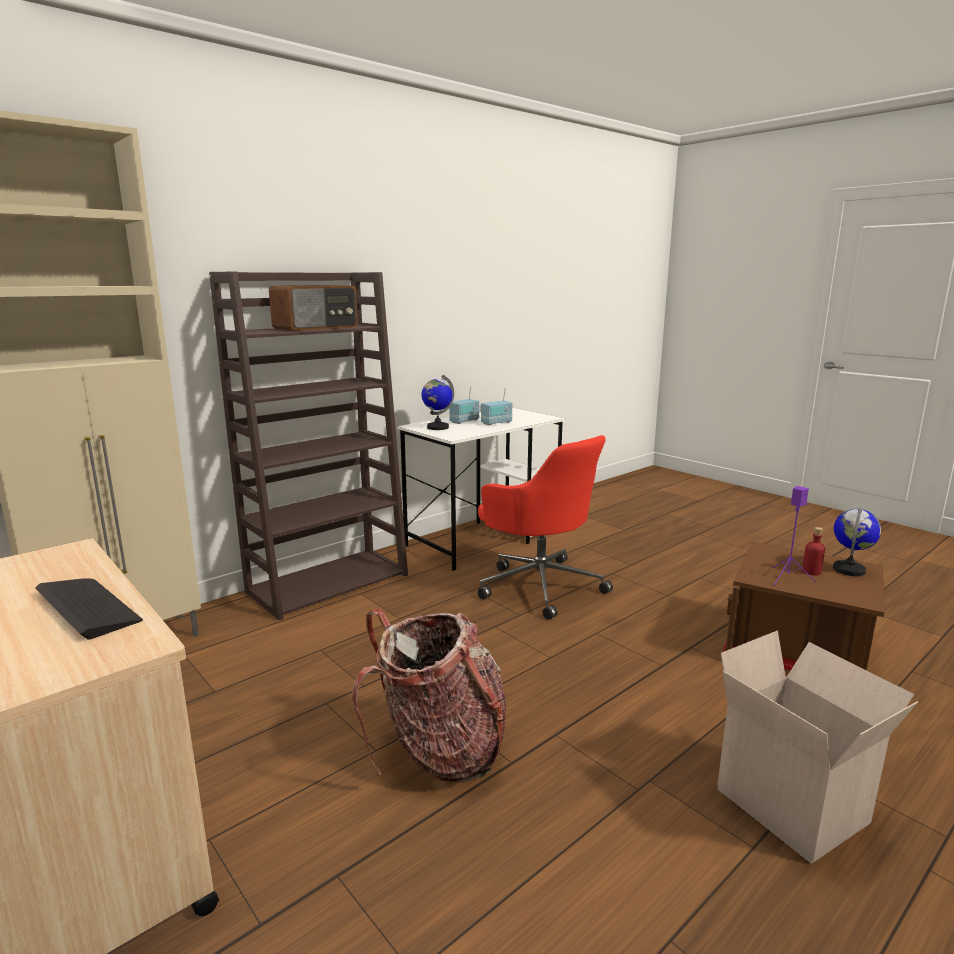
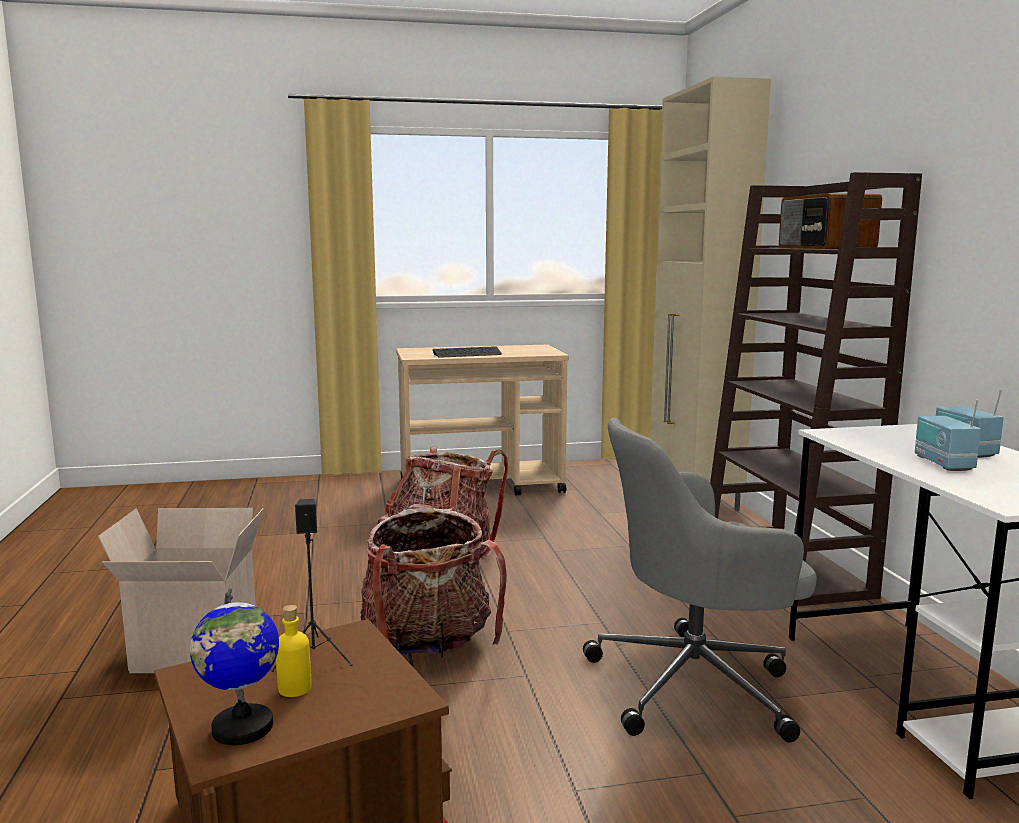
camera: 120 degrees right, 5 degrees down
globe [422,375,454,430] -> none
red office chair [478,435,613,620] -> grey office chair [583,418,817,743]
purple speaker [772,486,817,586] -> black speaker [271,499,353,672]
red bottle [802,527,825,576] -> yellow bottle [276,605,312,697]
none -> backpack [360,504,507,657]

